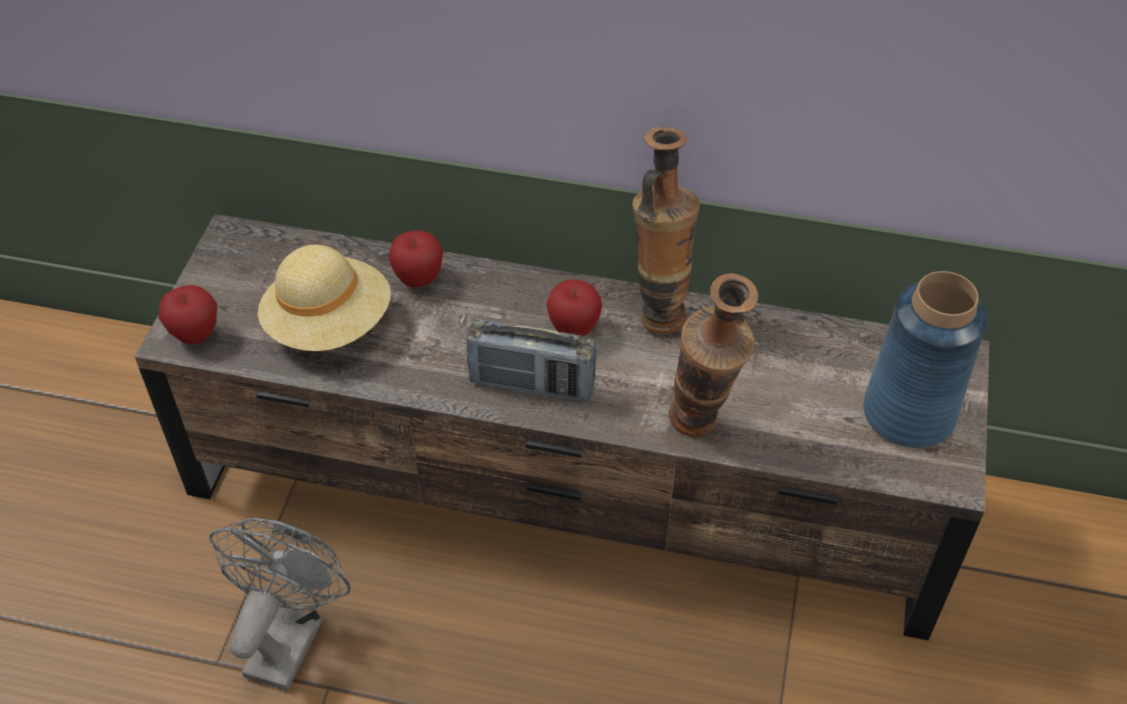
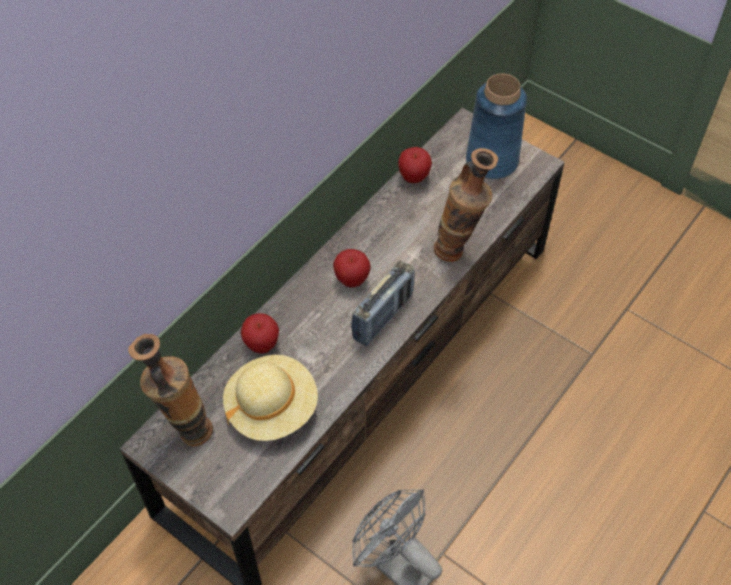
camera: 65 degrees left, 5 degrees up
apple [158,285,217,344] -> apple moved to [398,147,432,183]
vase [632,127,700,334] -> vase moved to [128,334,213,446]

